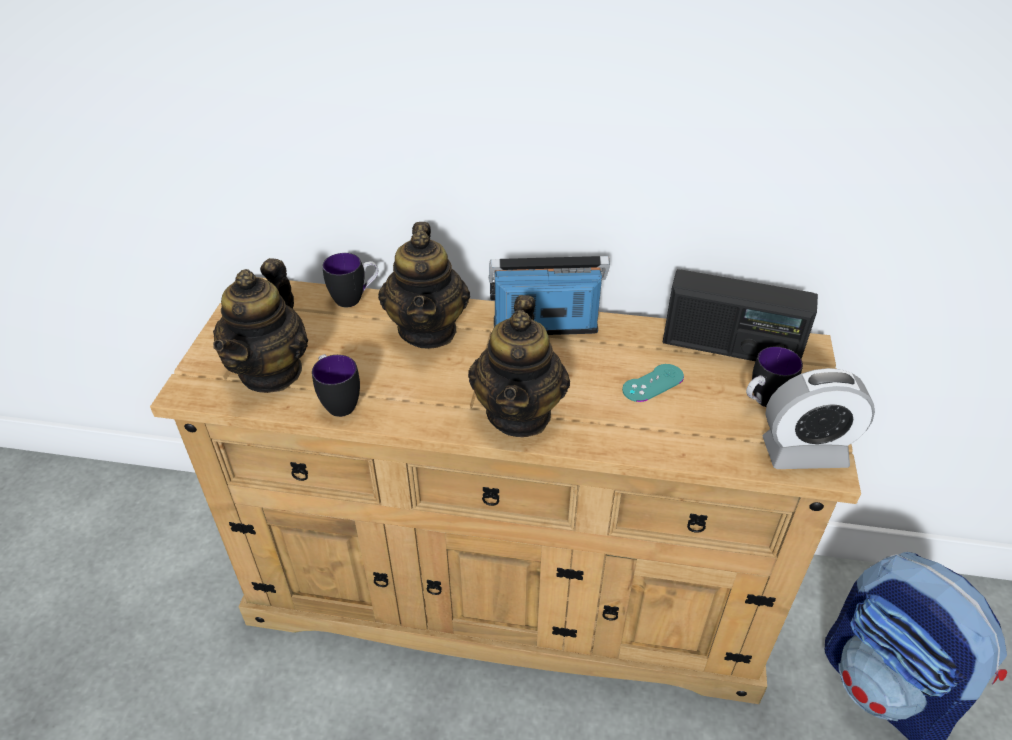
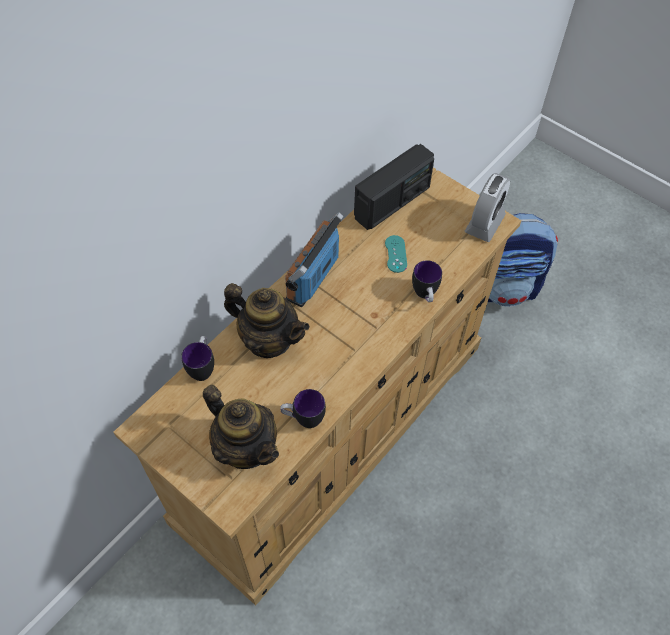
camera: 60 degrees left, 15 degrees up
teapot [468,295,570,437] -> none
mug [746,347,803,407] -> mug moved to [412,260,442,302]

